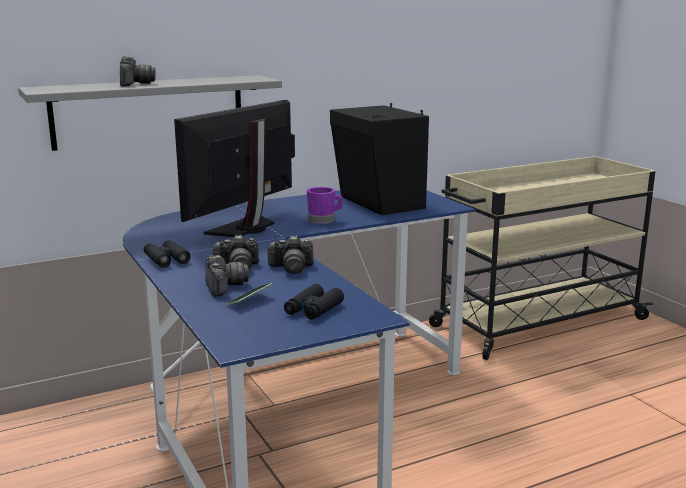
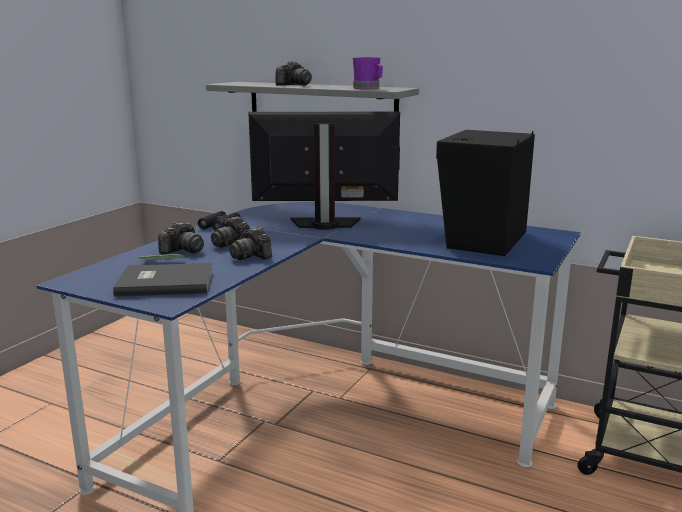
camera: 55 degrees right, 0 degrees up
black binoculars [284,284,344,319] -> grey book [113,263,213,297]
purple mug [307,187,343,224] -> purple mug moved to [353,57,383,89]

